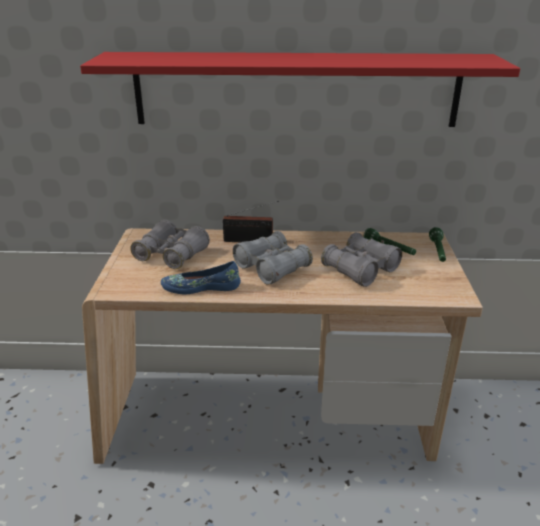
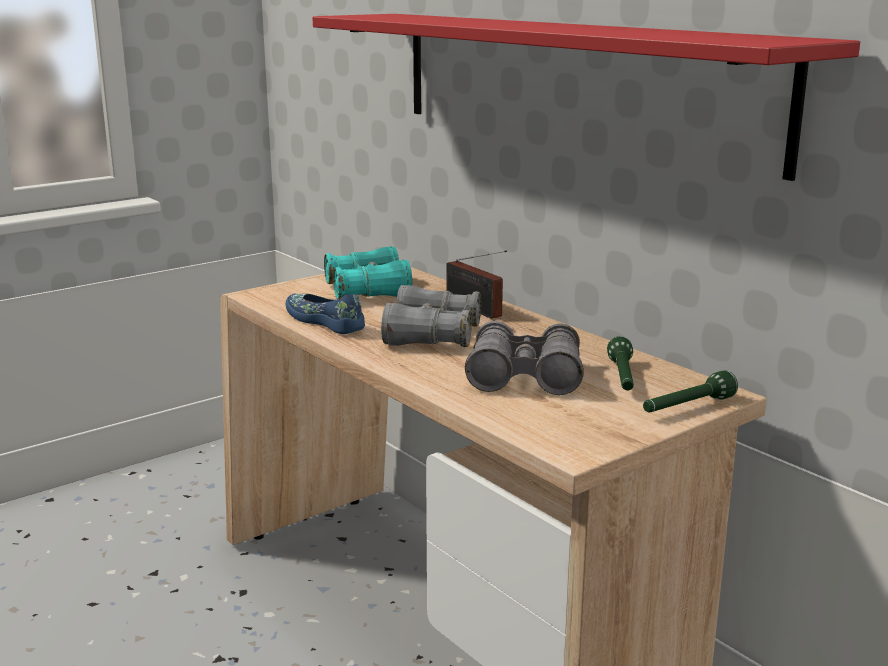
camera: 50 degrees right, 10 degrees down
grey binoculars [130,220,210,269] -> turquoise binoculars [324,246,413,299]

